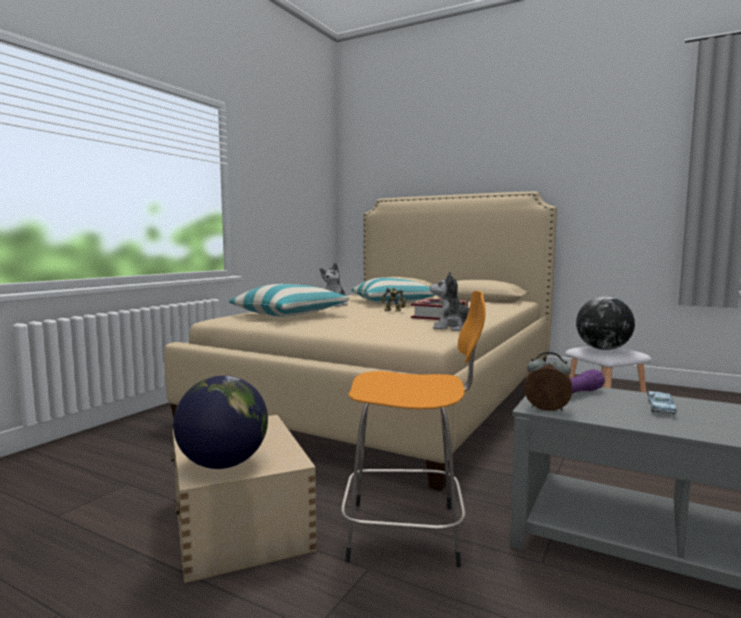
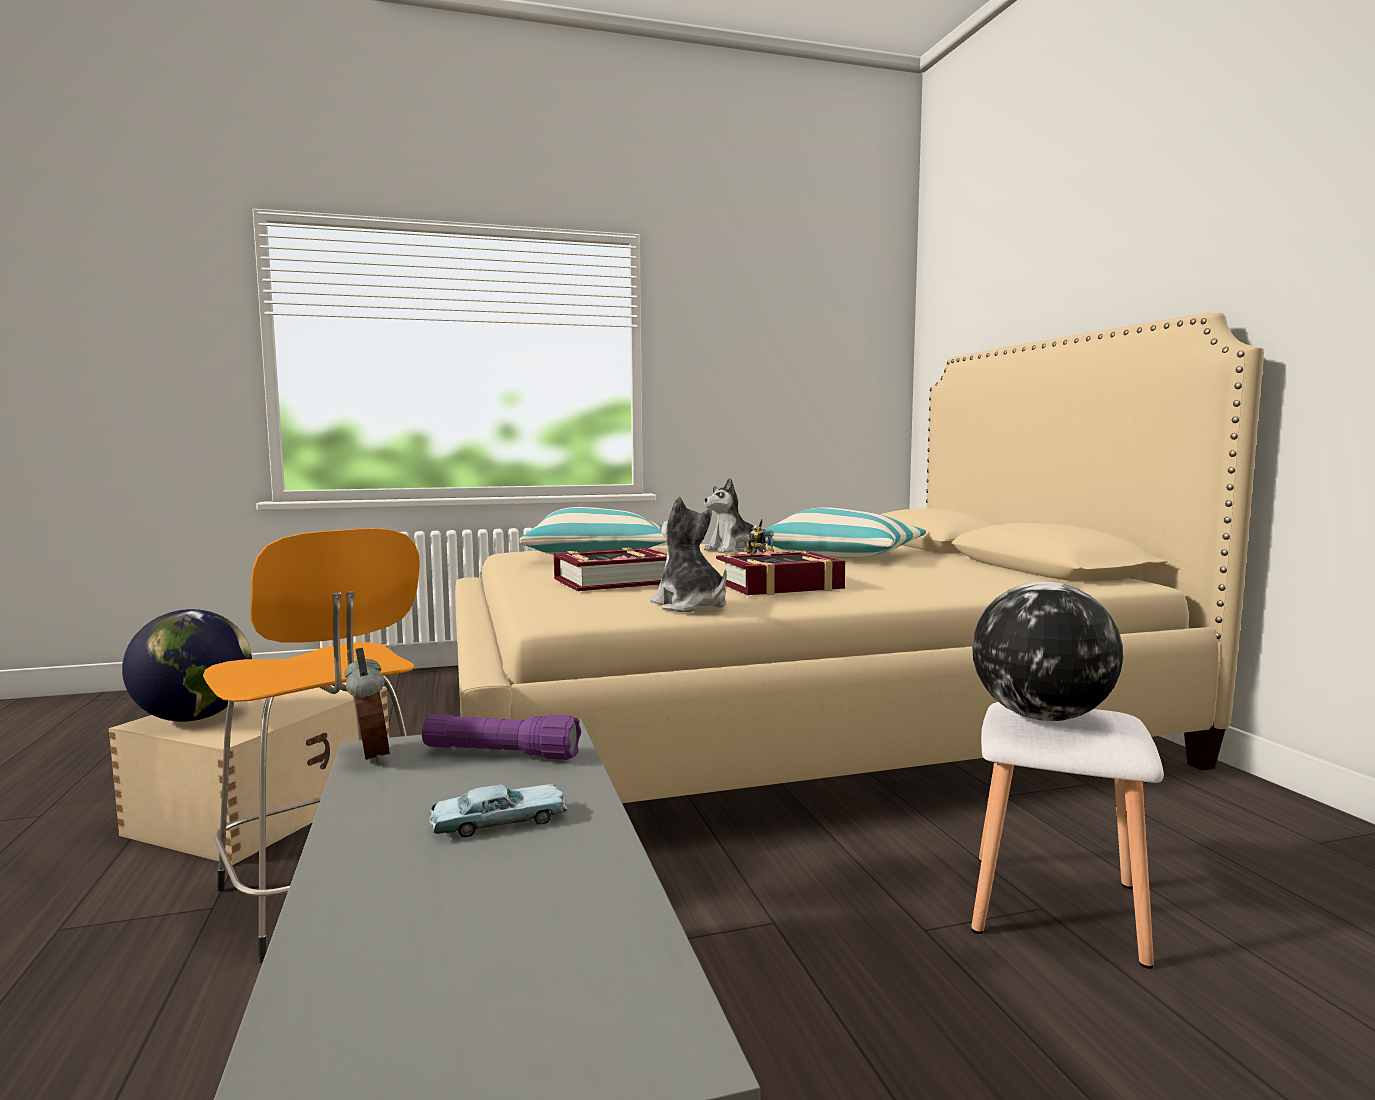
camera: 45 degrees right, 0 degrees up
none -> book [554,547,667,591]

